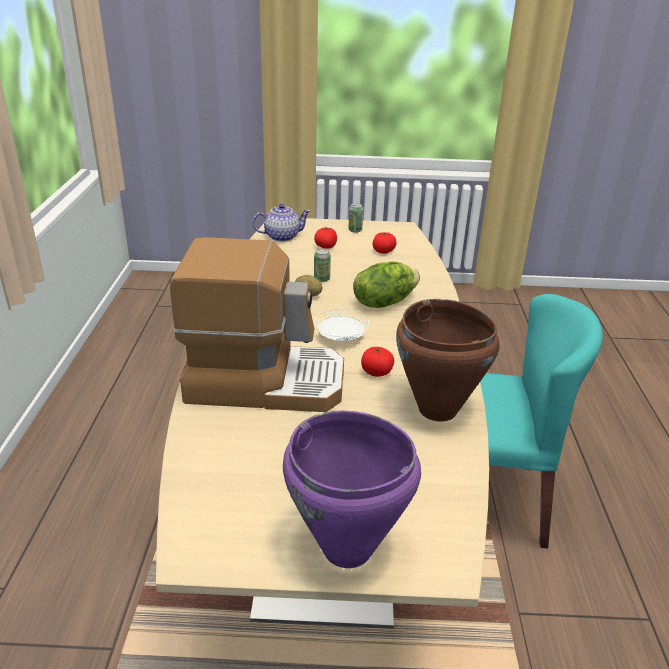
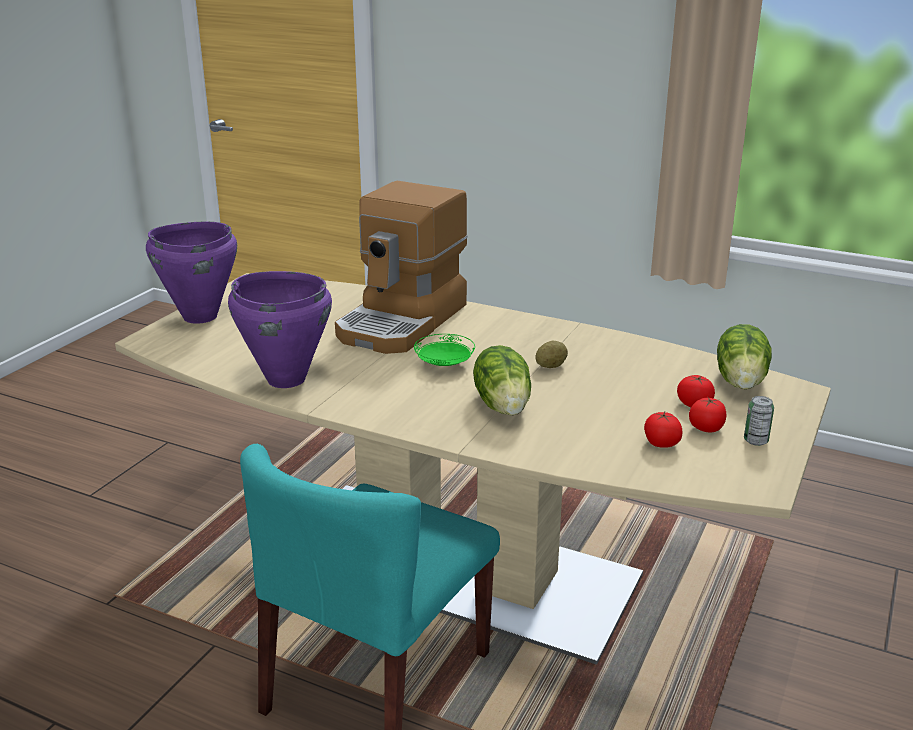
camera: 115 degrees right, 5 degrees down
teapot [252,204,311,242] -> lettuce [717,324,772,390]
can [314,249,331,282] -> none
white plate [314,309,369,341] -> green plate [414,334,475,366]
tomato [361,347,394,377] -> tomato moved to [689,398,726,432]
brown cooking pot [396,299,500,422] -> purple cooking pot [228,271,332,388]

